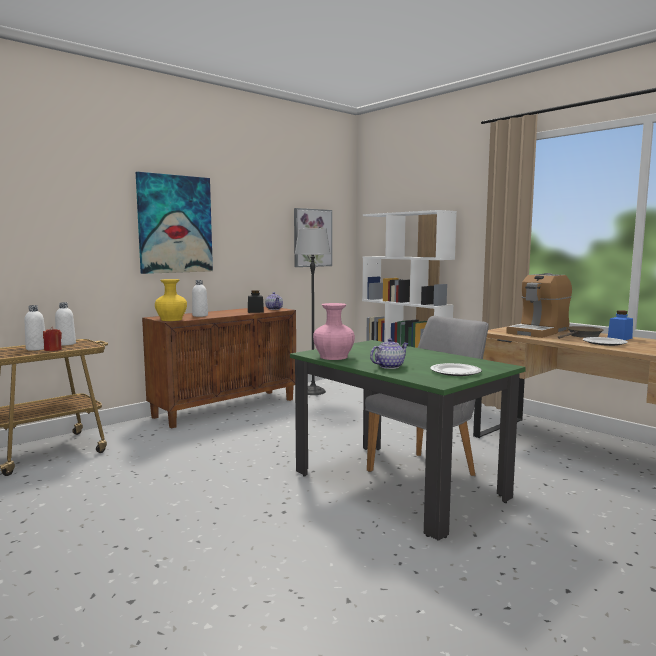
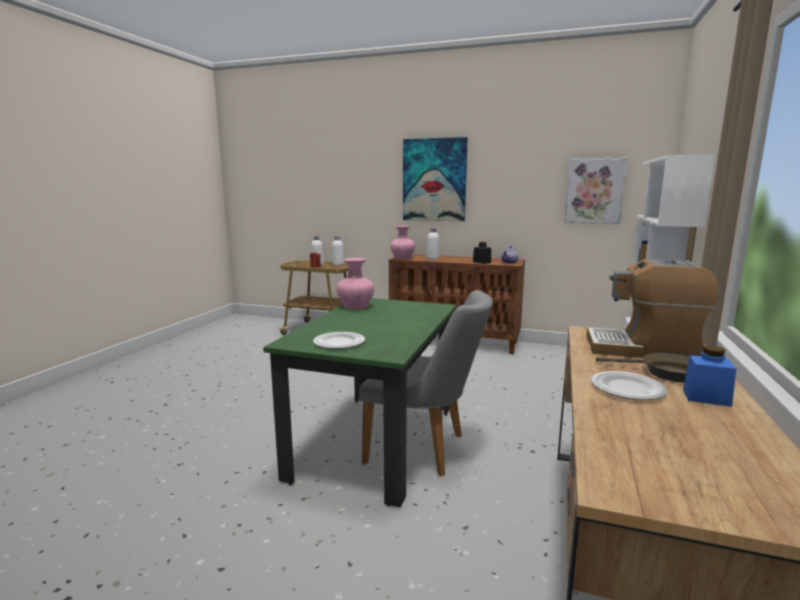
camera: 60 degrees right, 5 degrees up
yellow vase [155,279,187,321] -> pink vase [390,226,415,259]
floor lamp [295,228,331,395] -> none
teapot [370,338,409,369] -> none

